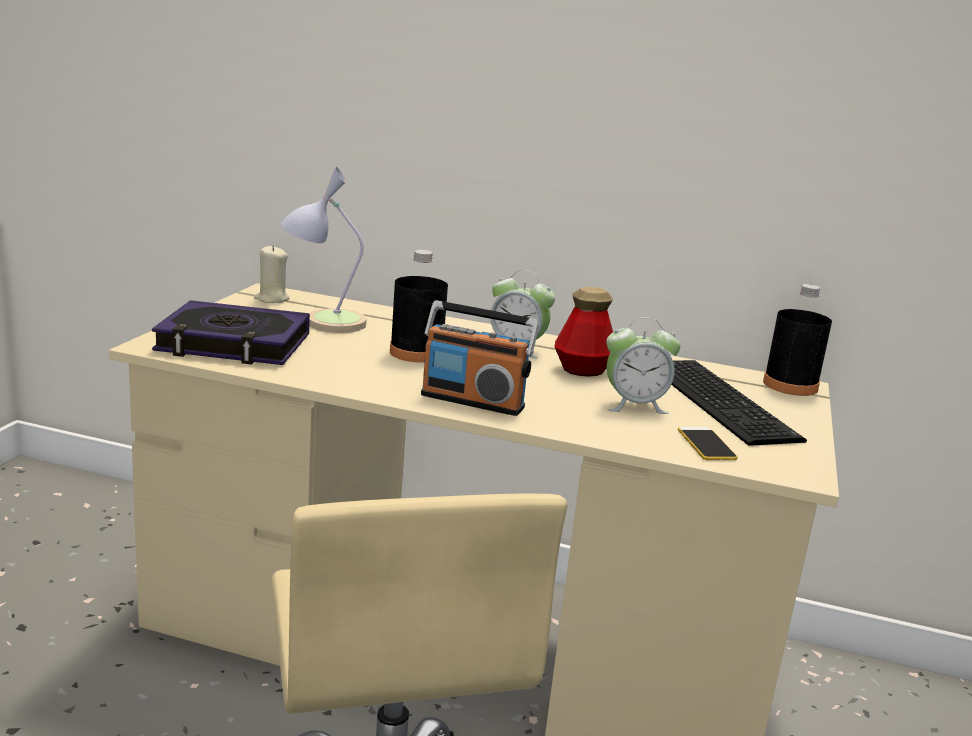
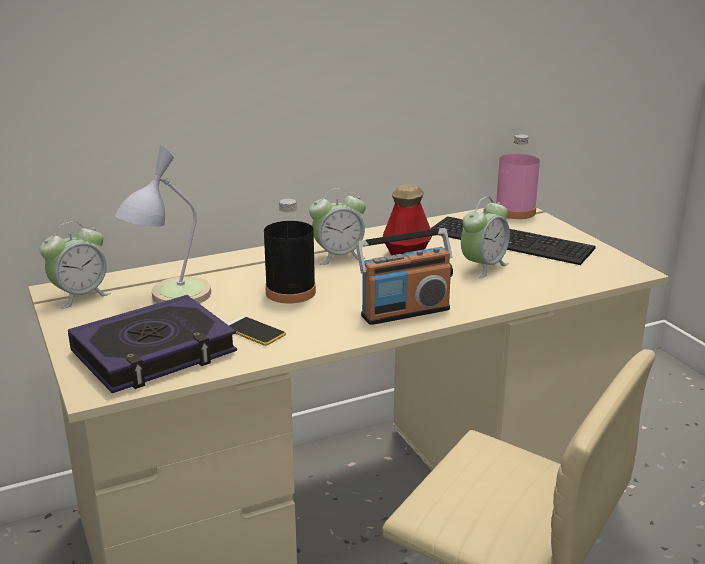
camera: 40 degrees left, 5 degrees up
beige candle [254,246,290,303] -> alarm clock [40,221,111,309]
phone [678,427,738,460] -> phone moved to [226,315,286,346]
black bottle [763,284,832,396] -> pink bottle [496,134,540,219]

